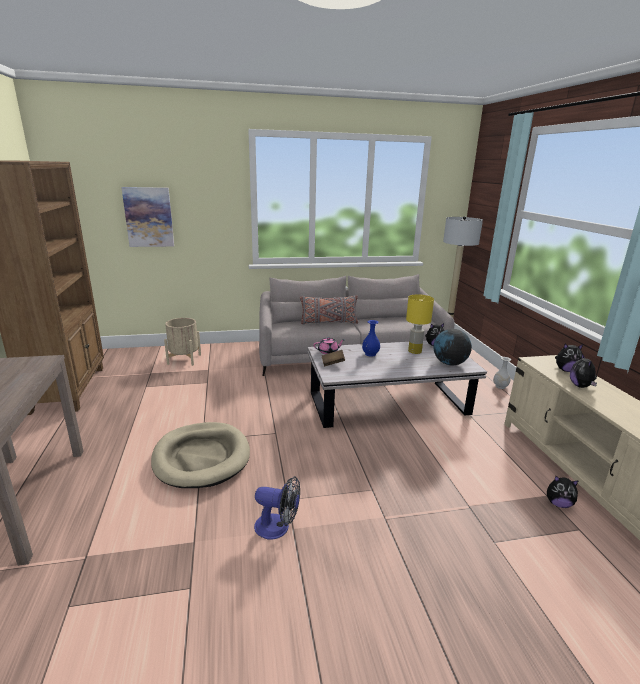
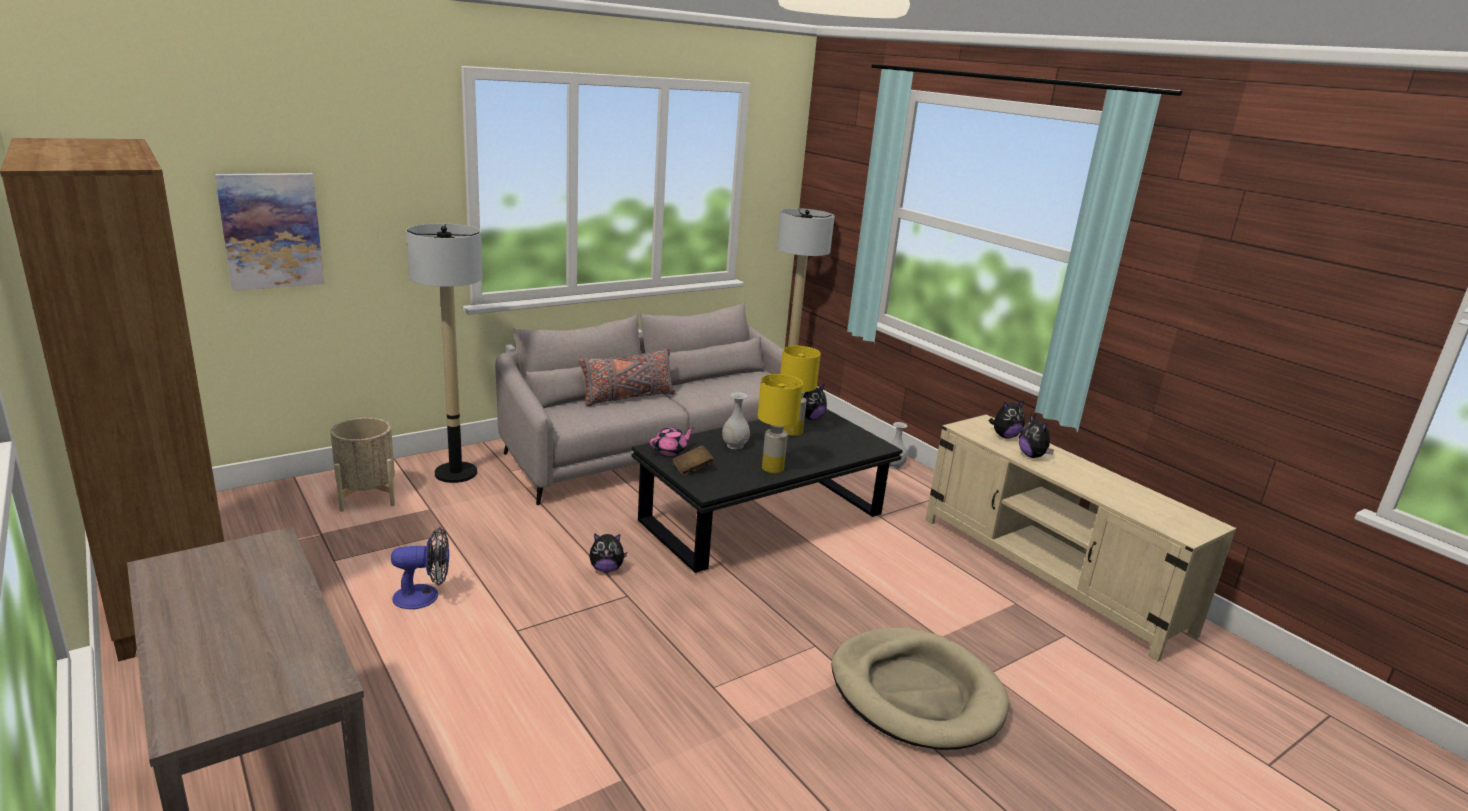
camera: 25 degrees left, 0 degrees up
beige dog bed [151,422,250,488] -> beige dog bed moved to [831,627,1009,750]
fan [254,476,300,539] -> fan moved to [391,527,449,609]
white coffee table [308,341,487,428] -> black coffee table [632,409,903,573]
blue vase [362,320,380,357] -> white vase [722,392,750,450]
globe [433,329,472,365] -> none
plush toy [547,476,579,508] -> plush toy moved to [589,533,627,573]
none -> floor lamp [406,224,483,483]
none -> yellow table lamp [758,374,803,474]

